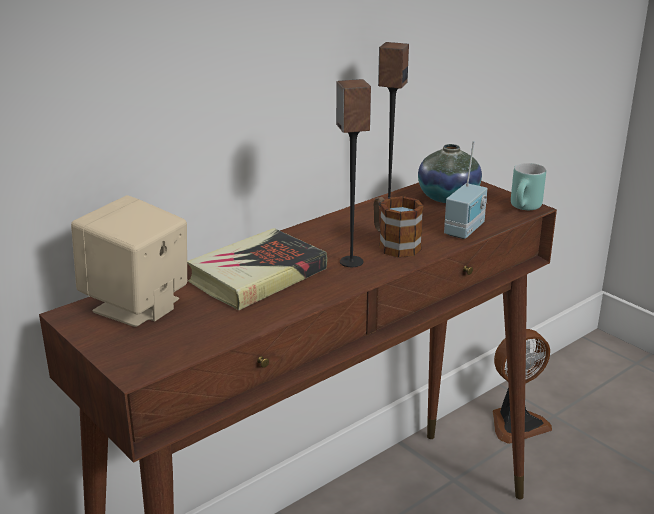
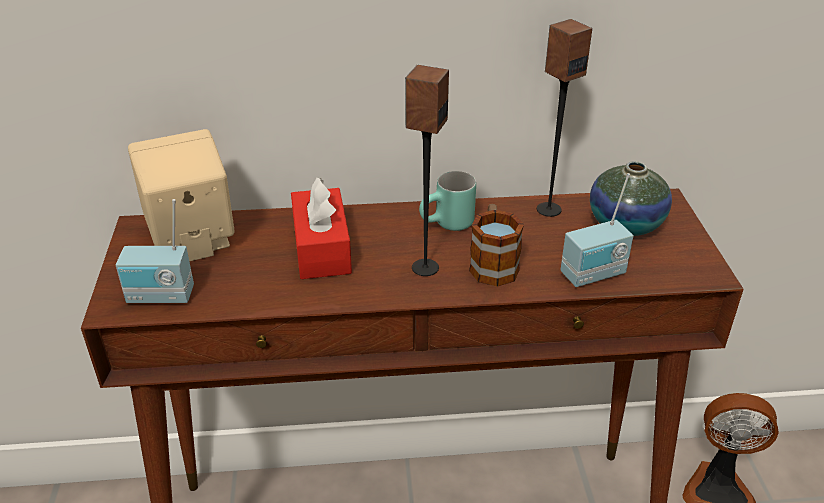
camera: 35 degrees right, 10 degrees up
book [187,228,327,310] -> red tissue box [291,177,352,279]
turquoise mug [511,163,546,210] -> turquoise mug moved to [419,171,476,231]
none -> radio [116,199,194,303]

